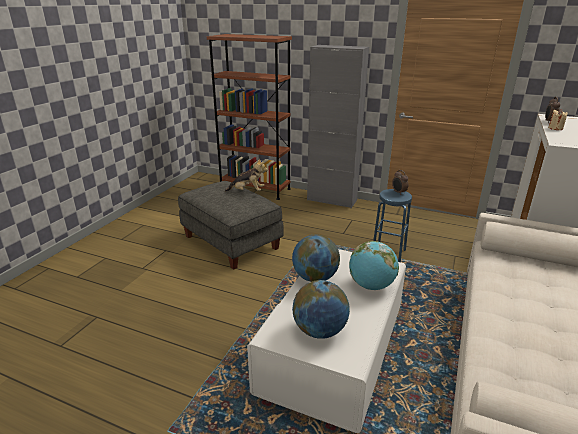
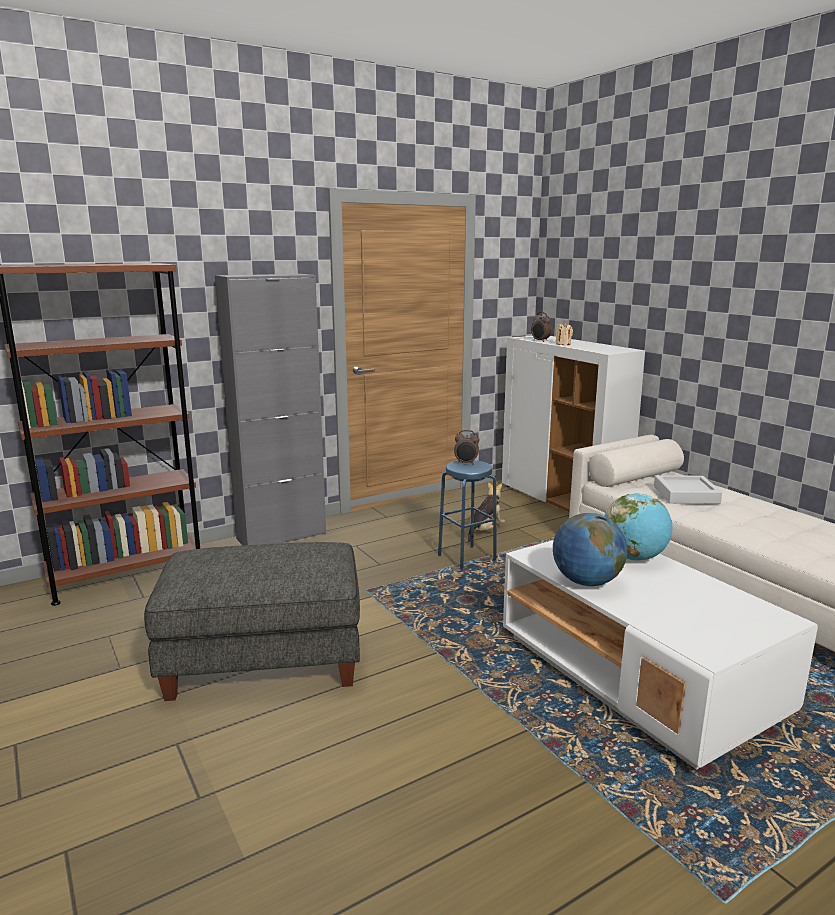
camera: 55 degrees left, 10 degrees down
plush toy [225,159,268,192] -> plush toy moved to [468,482,505,542]
globe [292,280,350,339] -> none
none -> grey tray [654,475,722,504]

